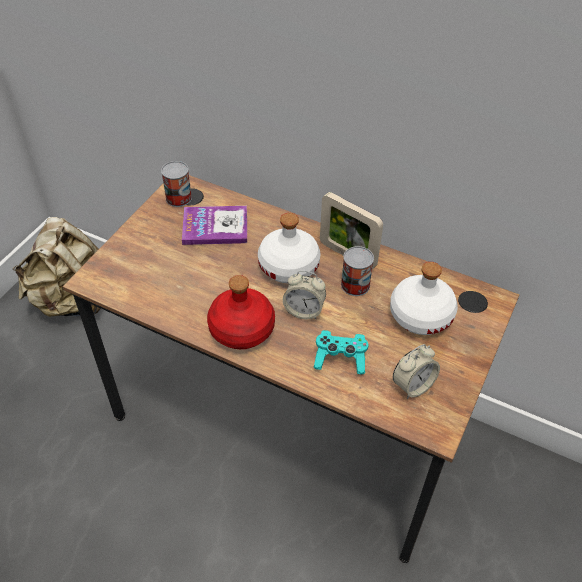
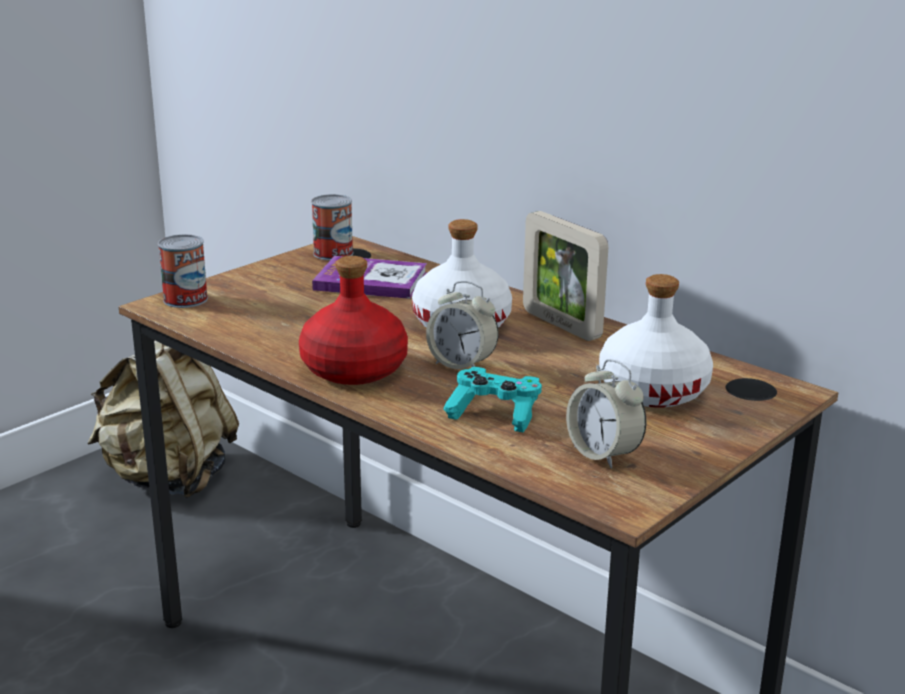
camera: 15 degrees right, 25 degrees down
can [341,246,374,296] -> can moved to [158,234,208,308]
alarm clock [393,344,440,399] -> alarm clock turned 75 degrees clockwise [566,359,646,469]

